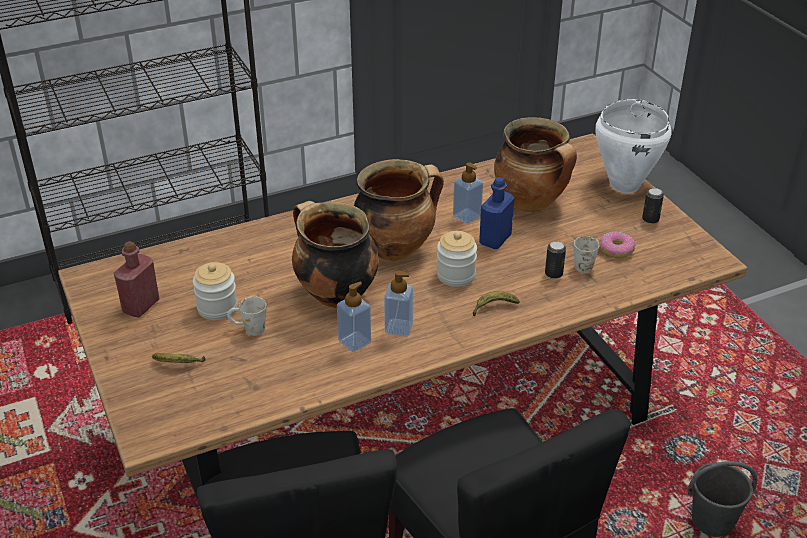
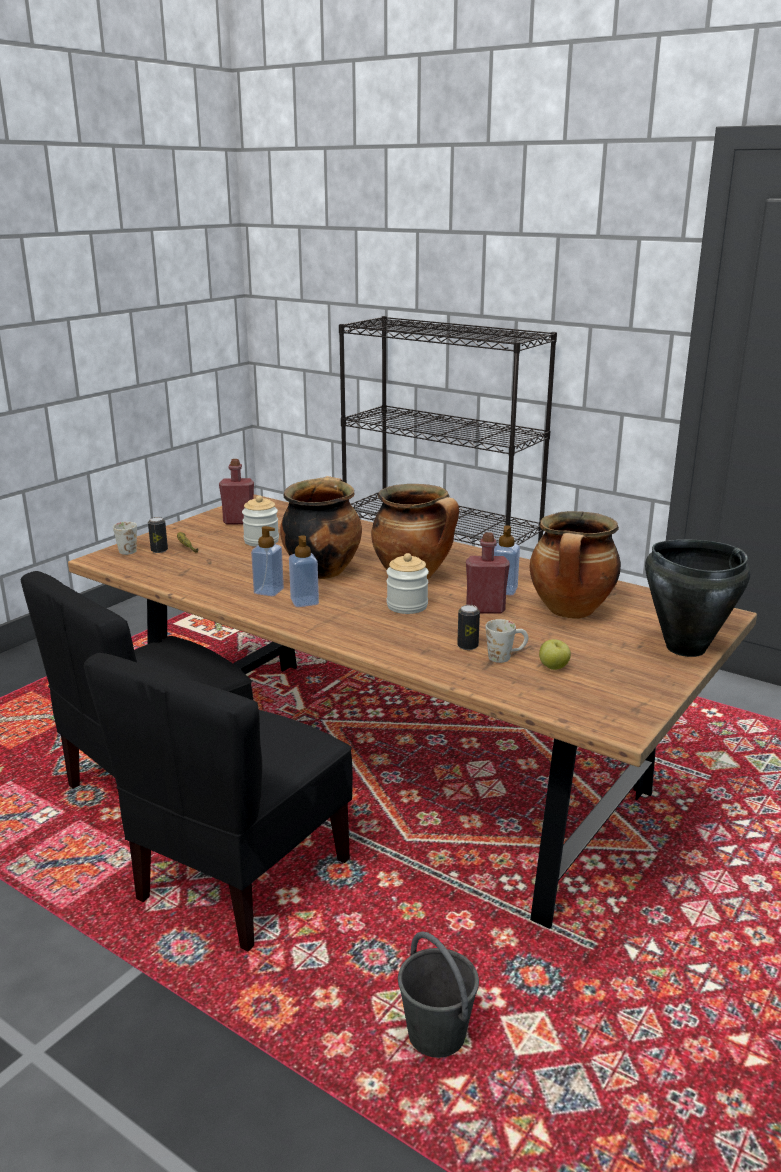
camera: 60 degrees right, 15 degrees down
white mug [227,297,266,336] -> white mug moved to [113,522,137,555]
banana [473,291,520,316] -> none
blue bottle [479,177,514,249] -> red bottle [466,532,510,614]
white cooking pot [595,99,671,193] -> black cooking pot [645,540,750,657]
donut [599,231,635,258] -> apple [539,639,571,670]
can [642,188,664,224] -> can moved to [148,517,168,553]

